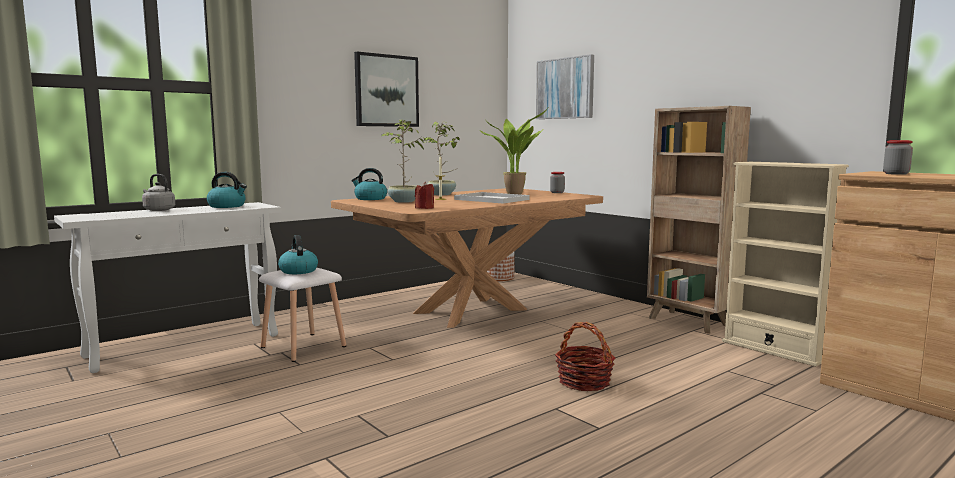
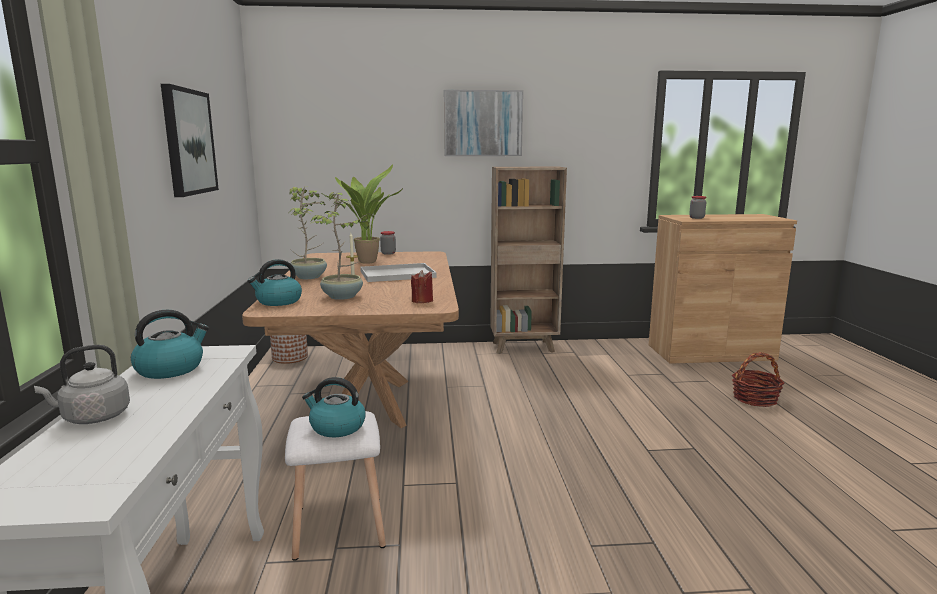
camera: 55 degrees left, 5 degrees up
picture [536,54,594,119] -> picture moved to [444,90,523,156]
basket [555,322,615,391] -> basket moved to [732,352,784,407]
beige bookcase [722,162,849,366] -> none

